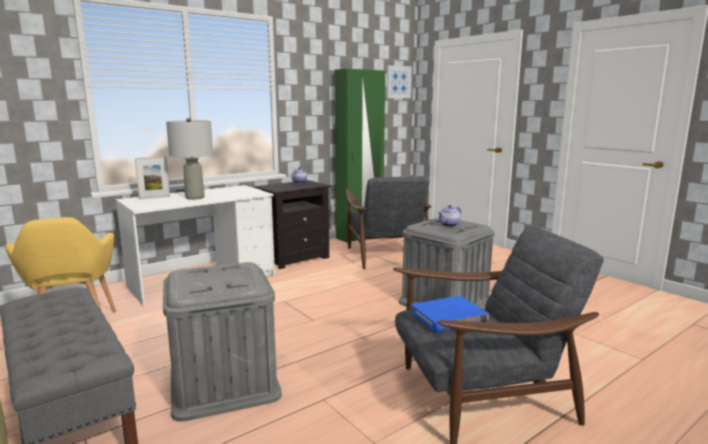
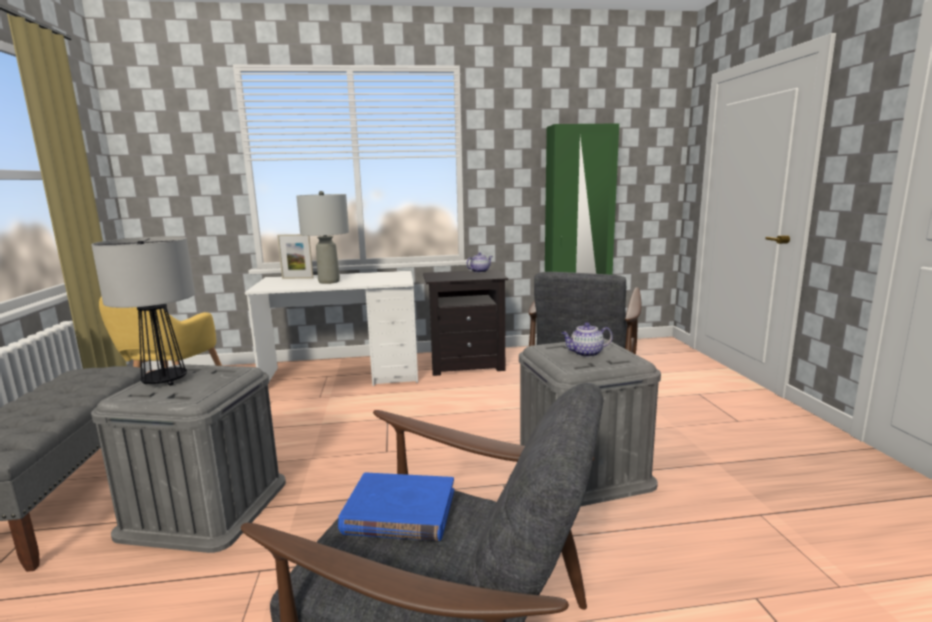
camera: 30 degrees right, 0 degrees up
picture [386,65,412,98] -> none
none -> table lamp [91,236,195,386]

